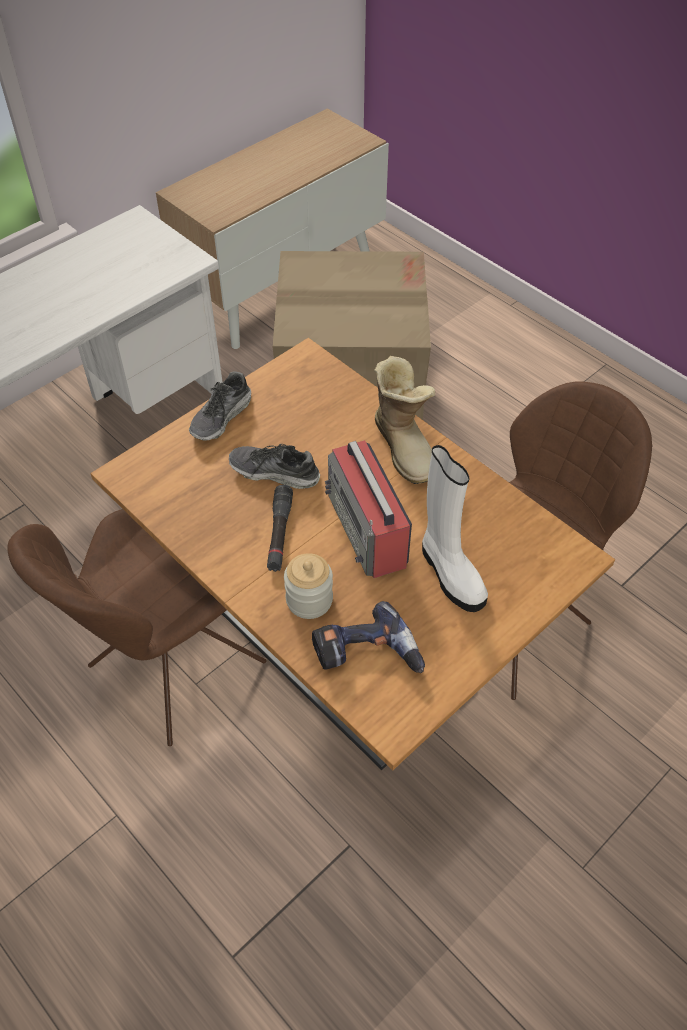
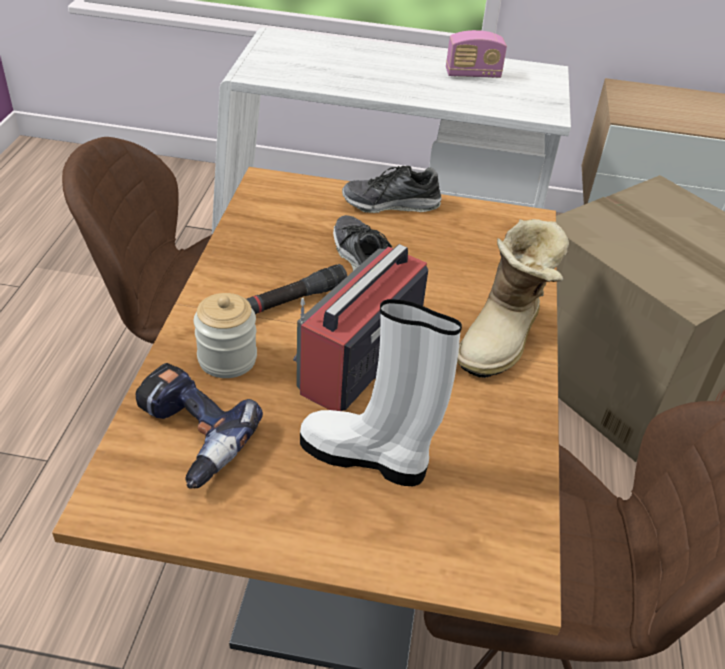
camera: 50 degrees right, 10 degrees down
white boot [422,445,488,612] -> white boot turned 90 degrees clockwise [300,299,462,486]
none -> radio [446,30,507,78]

